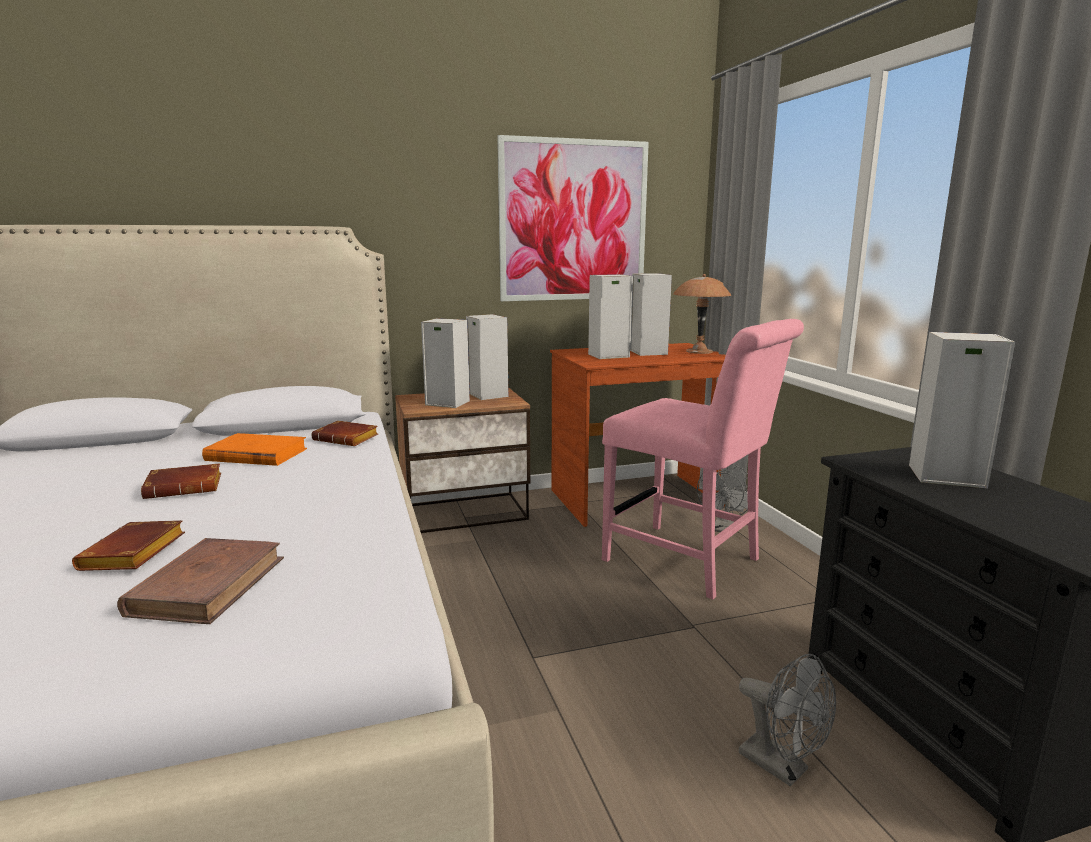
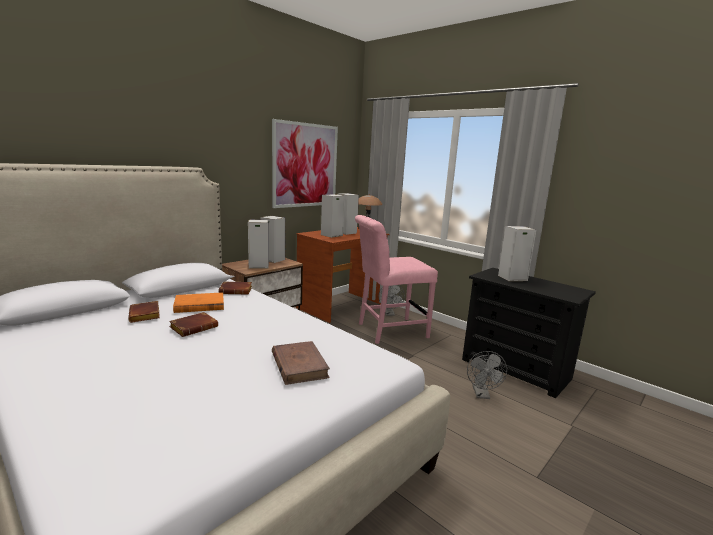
camera: 30 degrees left, 0 degrees up
brown book [72,520,185,571] -> brown book moved to [128,301,160,323]
pink chair [602,319,804,599] -> pink chair turned 150 degrees clockwise [355,215,438,344]
grey fan [739,654,836,786] -> grey fan turned 75 degrees clockwise [467,351,507,399]

